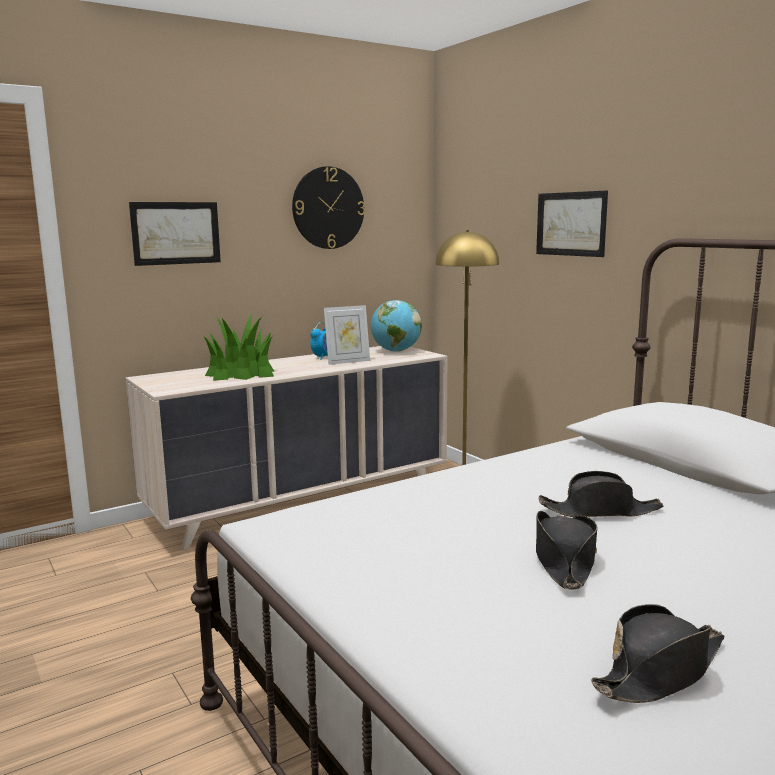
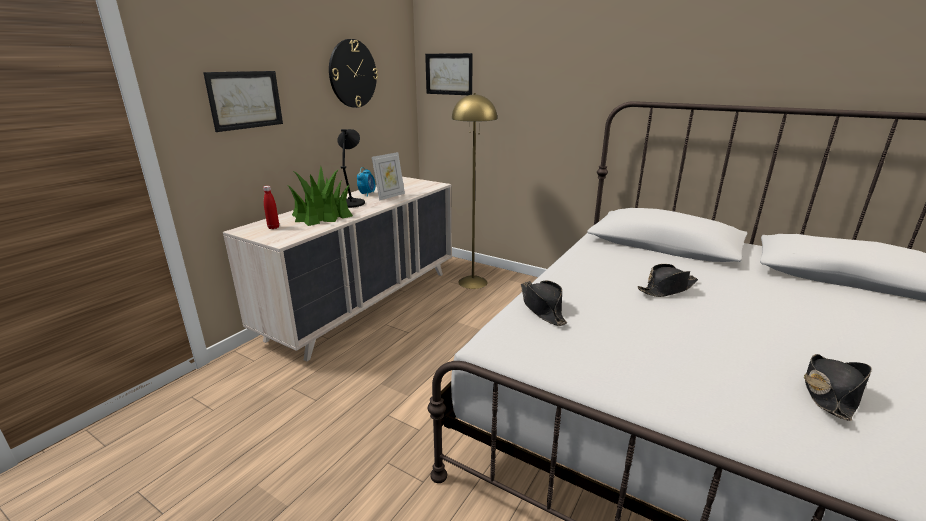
camera: 25 degrees left, 10 degrees up
globe [371,300,422,352] -> none
picture [536,190,608,257] -> picture moved to [425,53,473,95]
black hat [536,511,597,589] -> black hat moved to [521,280,567,326]
none -> red bottle [263,186,279,229]
none -> black table lamp [337,129,365,208]

